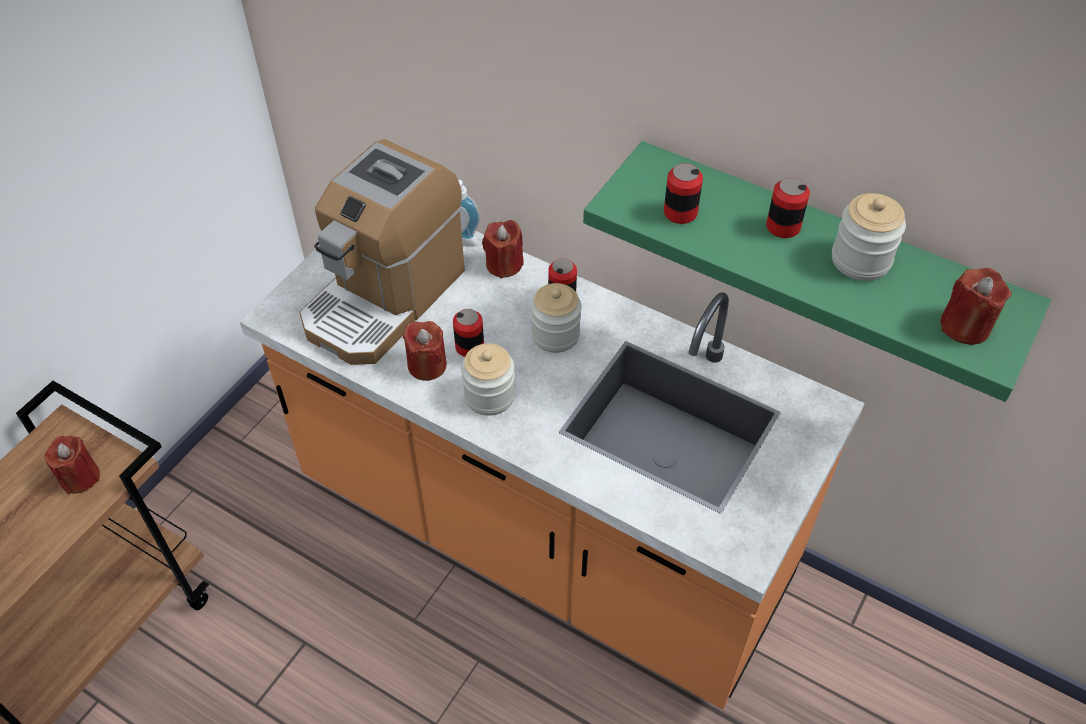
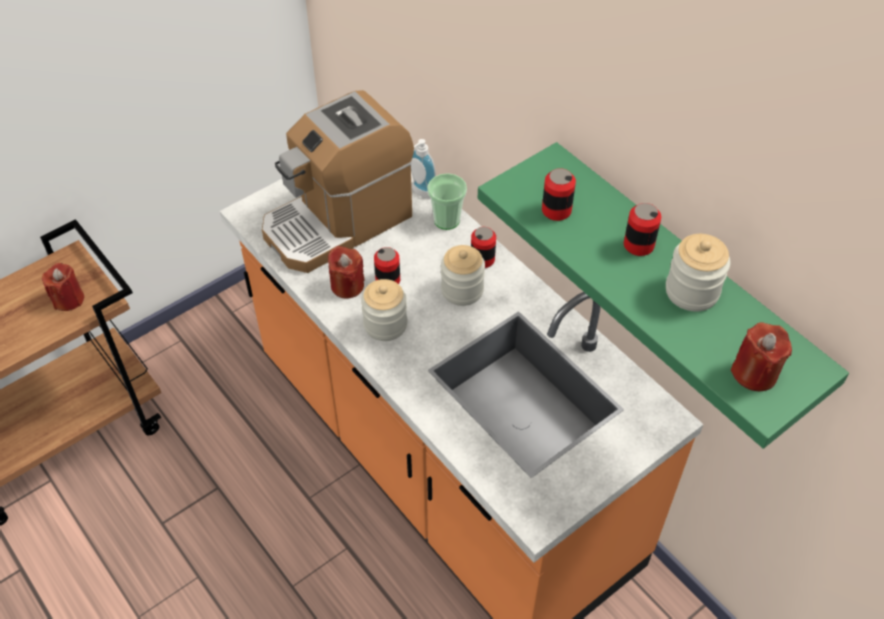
camera: 20 degrees right, 0 degrees up
red candle [482,220,524,279] -> cup [427,173,467,230]

